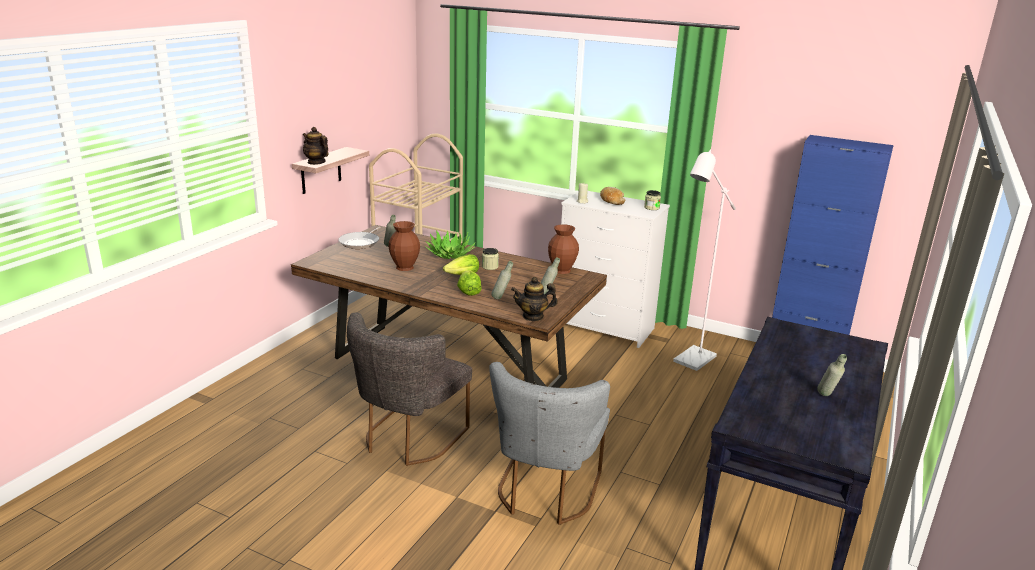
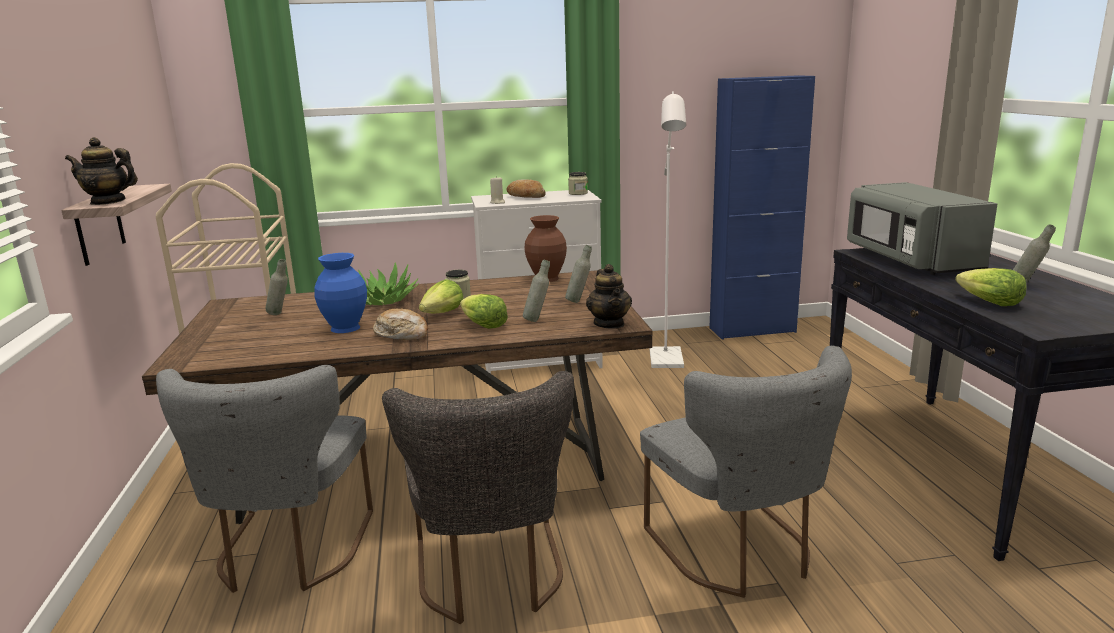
camera: 35 degrees left, 5 degrees down
frying pan [338,227,381,249] -> none
brown vase [388,221,420,271] -> blue vase [314,253,367,333]
teapot [511,277,558,321] -> teapot turned 60 degrees counterclockwise [586,264,632,329]
none -> grey chair [156,365,373,593]
none -> bread [373,308,428,340]
none -> grey microwave [847,182,997,275]
none -> lettuce [955,268,1027,306]

